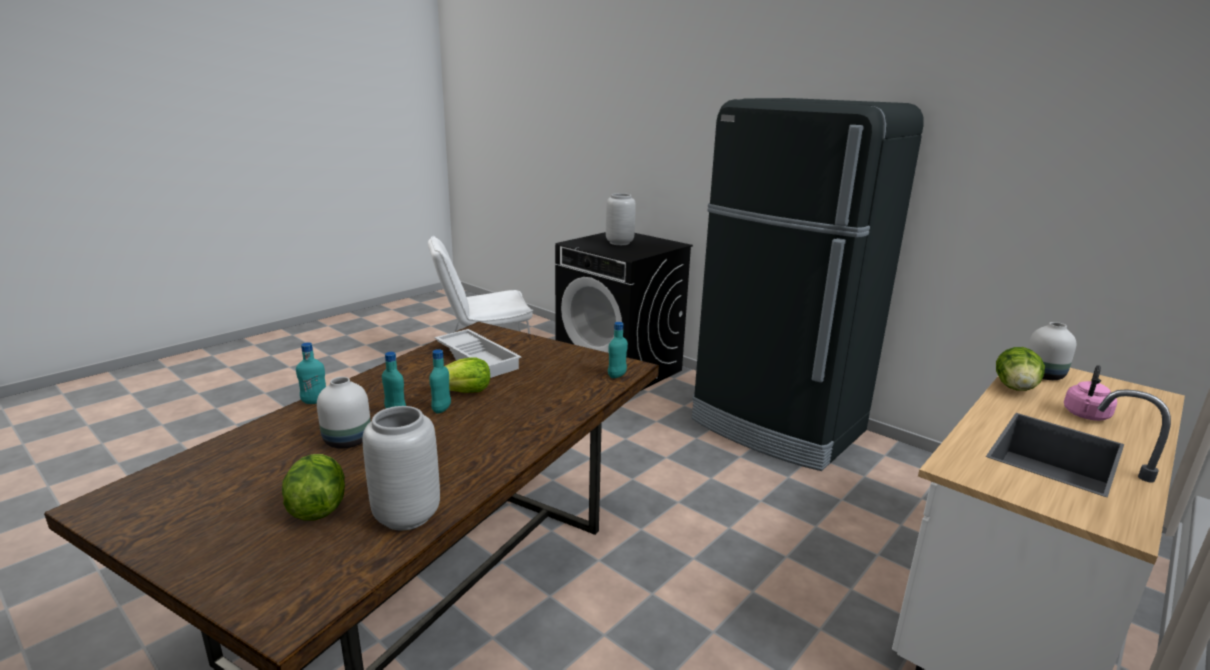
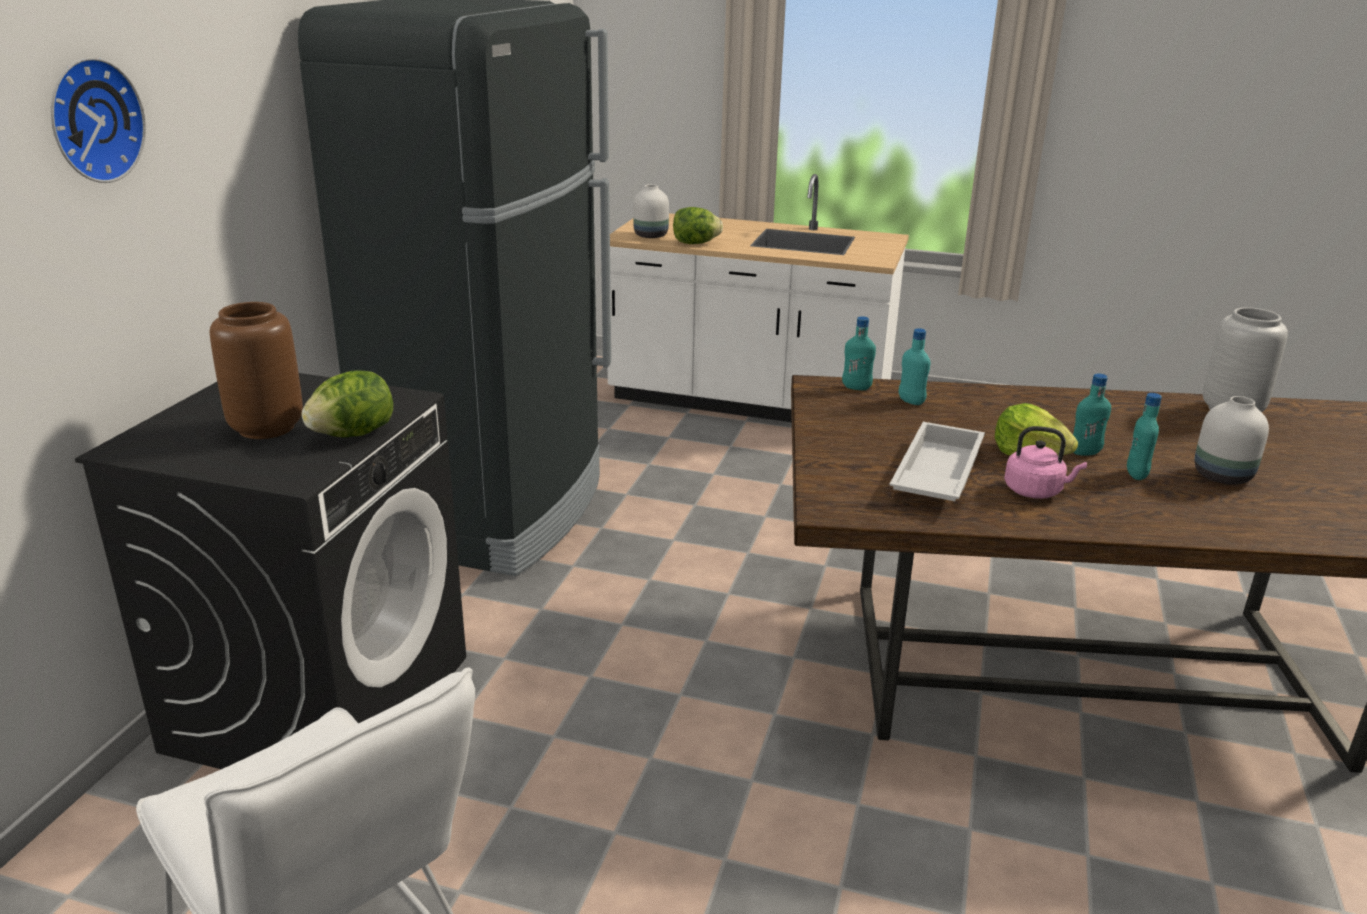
camera: 115 degrees left, 5 degrees up
lettuce [282,454,345,521] -> lettuce moved to [302,370,393,437]
turquoise bottle [296,342,326,404] -> turquoise bottle moved to [899,328,930,405]
grey vase [606,193,636,245] -> brown vase [210,302,303,439]
pink kettle [1064,365,1117,421] -> pink kettle moved to [1004,426,1087,499]
none -> wall clock [50,57,146,183]

